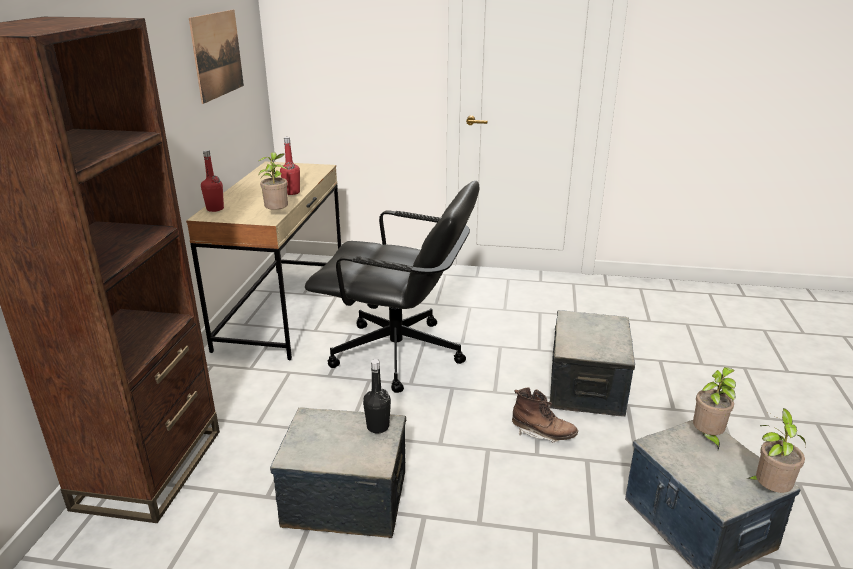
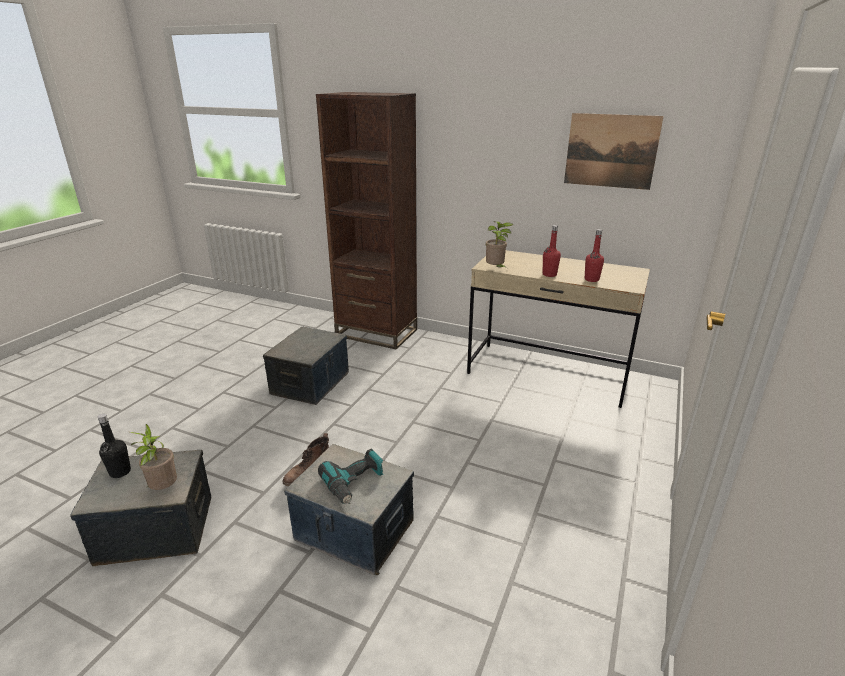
camera: 105 degrees right, 0 degrees up
red bottle [201,150,224,212] -> red bottle moved to [585,229,604,282]
black office chair [305,181,480,393] -> none
black bottle [363,359,391,434] -> black bottle moved to [98,414,131,478]
potted plant [746,408,806,493] -> none
none -> power drill [318,449,384,504]

